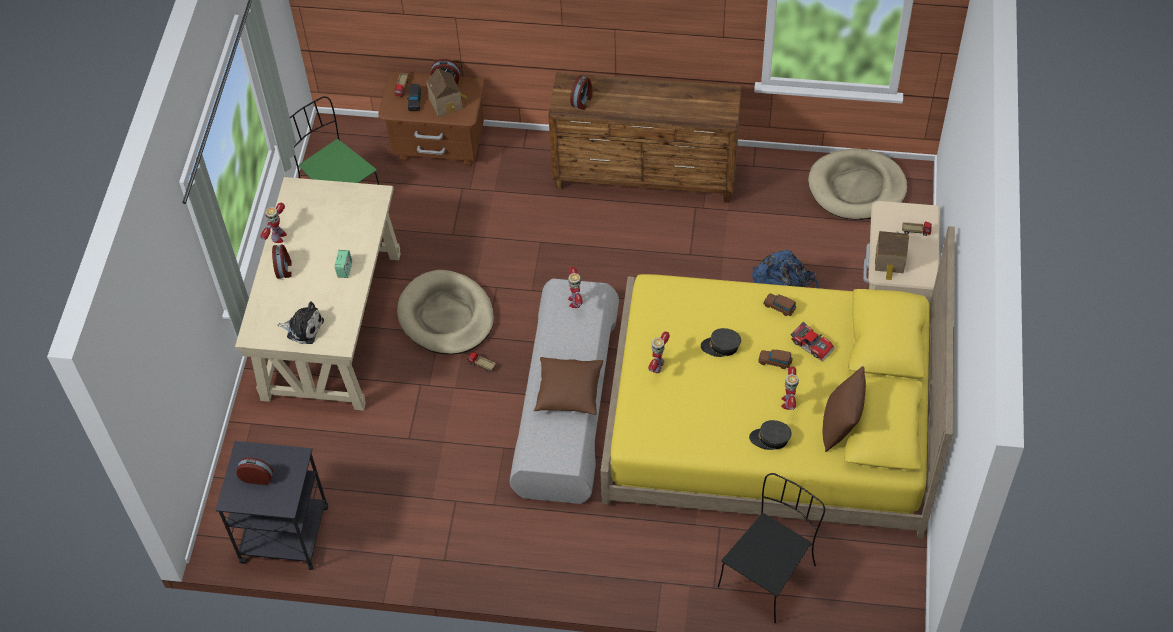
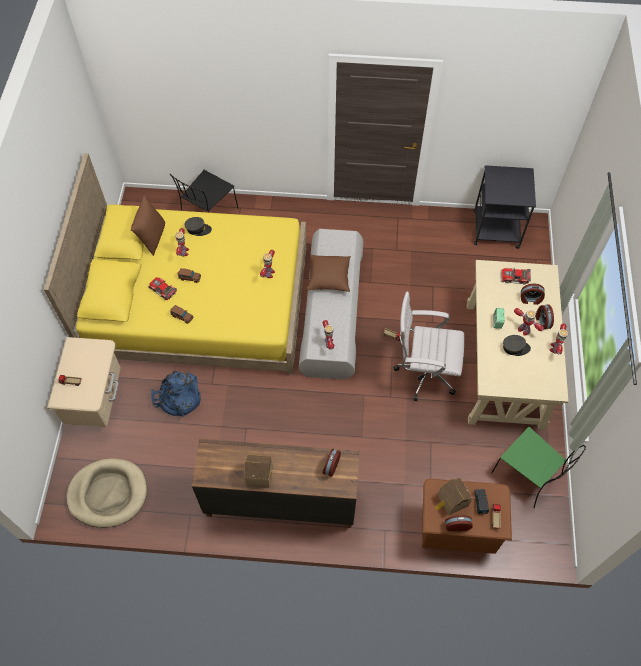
camera: 175 degrees right, 5 degrees up
alarm clock [236,458,273,485] -> alarm clock moved to [521,284,545,305]
plush toy [277,301,324,344] -> toy car [501,268,531,284]
beige dog bed [397,270,494,355] -> white office chair [393,292,464,401]
grey cap [701,328,741,357] -> grey cap moved to [503,335,531,356]
toy house [875,231,909,280] -> toy house moved to [244,455,273,488]
none -> toy robot [514,308,544,336]

